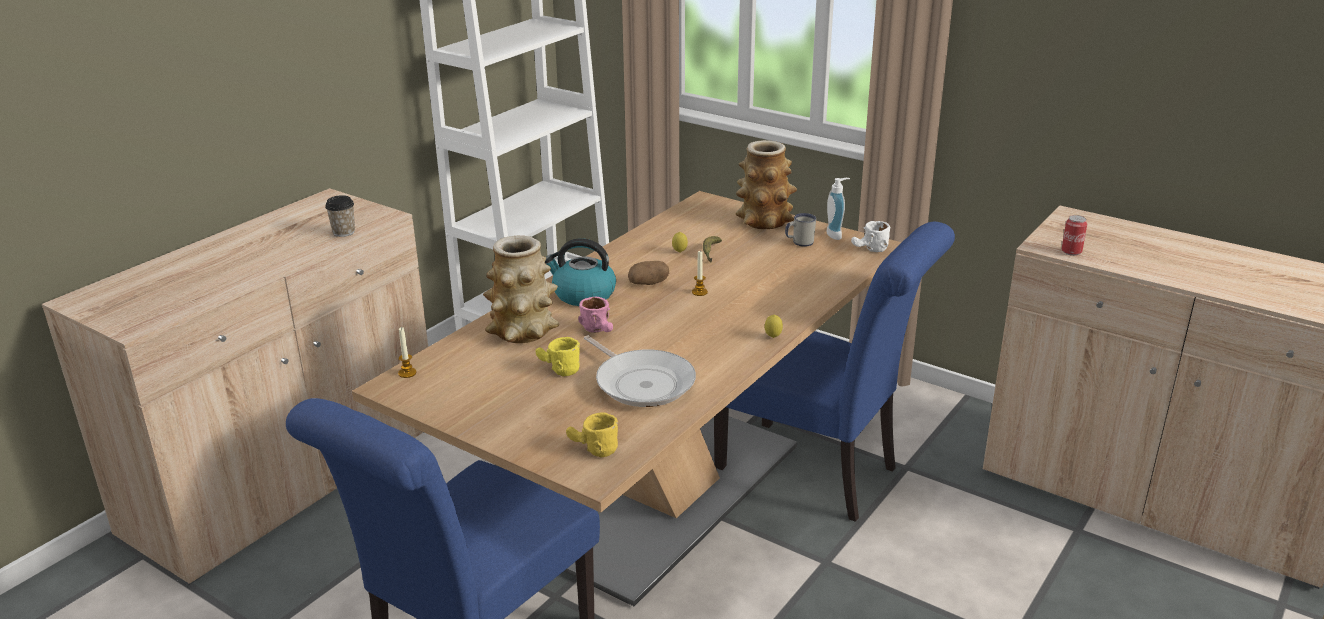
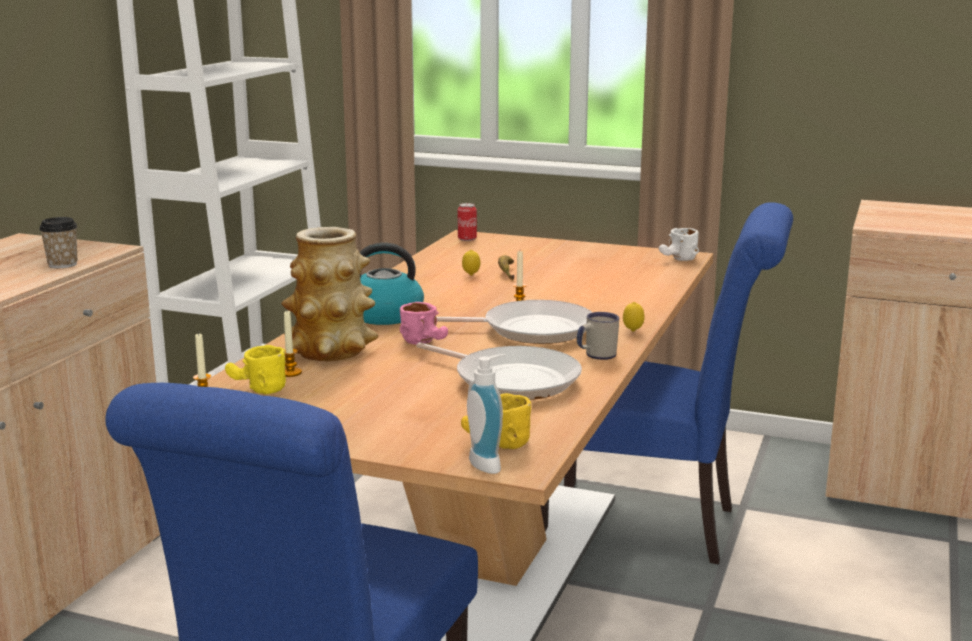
camera: 15 degrees left, 10 degrees down
yellow mug [536,337,580,376] -> yellow mug moved to [225,345,286,394]
potato [628,261,669,285] -> none
vase [736,140,797,229] -> none
white mug [785,213,816,247] -> white mug moved to [577,312,619,360]
soap dispenser [827,178,850,240] -> soap dispenser moved to [467,354,506,474]
can [1062,215,1087,256] -> can moved to [458,203,477,241]
none -> candle [284,311,302,377]
none -> frying pan [437,300,593,344]

